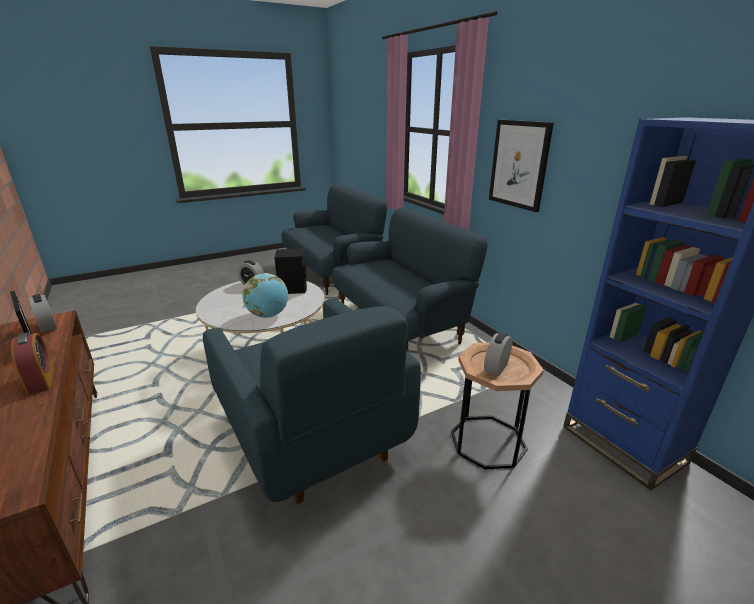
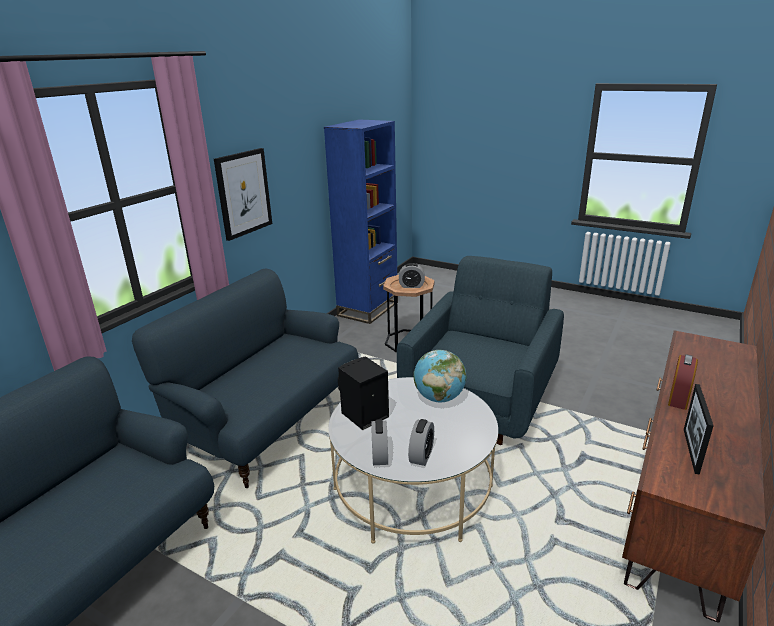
camera: 120 degrees left, 0 degrees up
alarm clock [29,294,57,333] -> alarm clock moved to [408,419,434,466]

